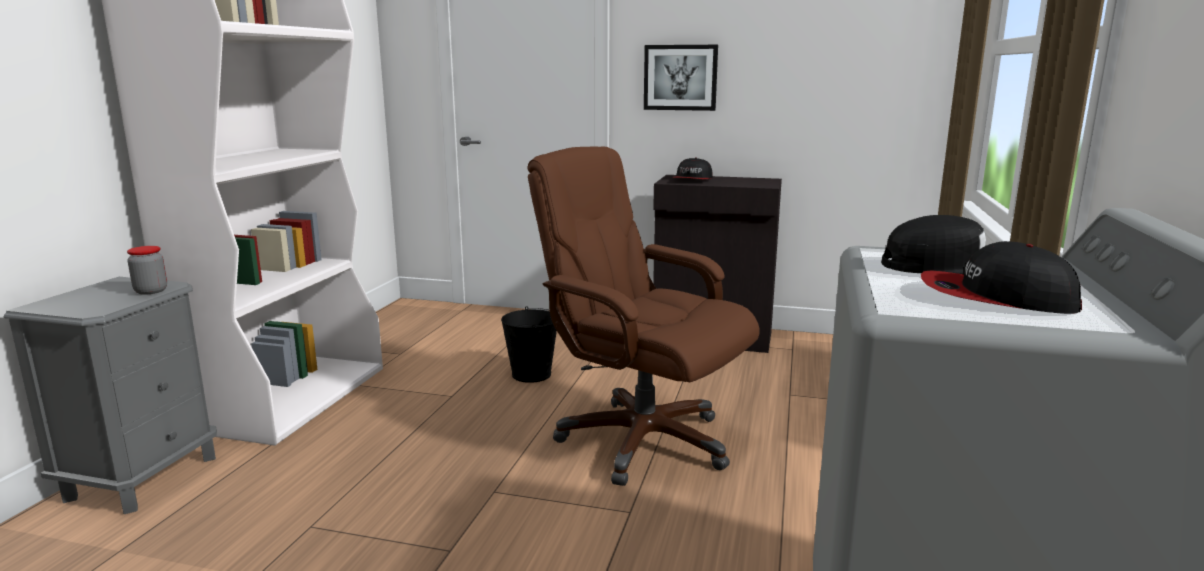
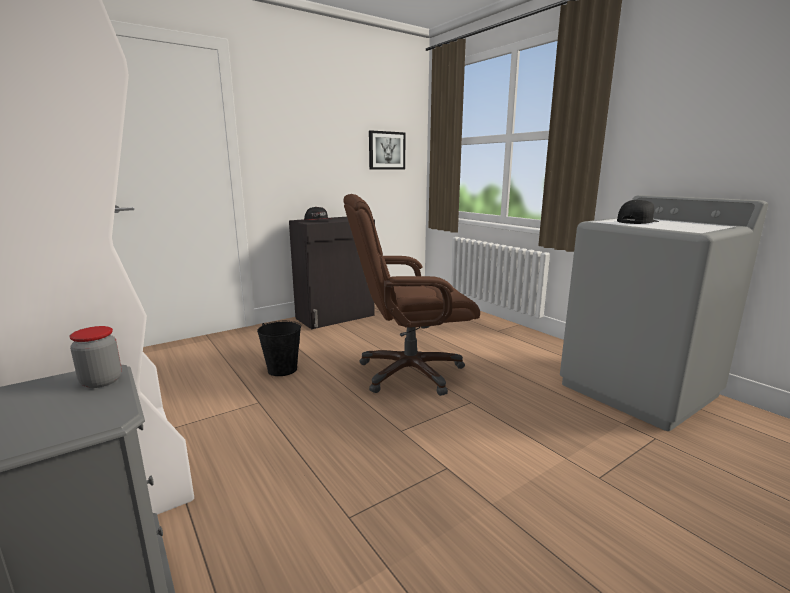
camera: 50 degrees left, 0 degrees up
picture [644,45,718,111] -> picture moved to [369,130,405,170]
cap [921,241,1082,314] -> none

